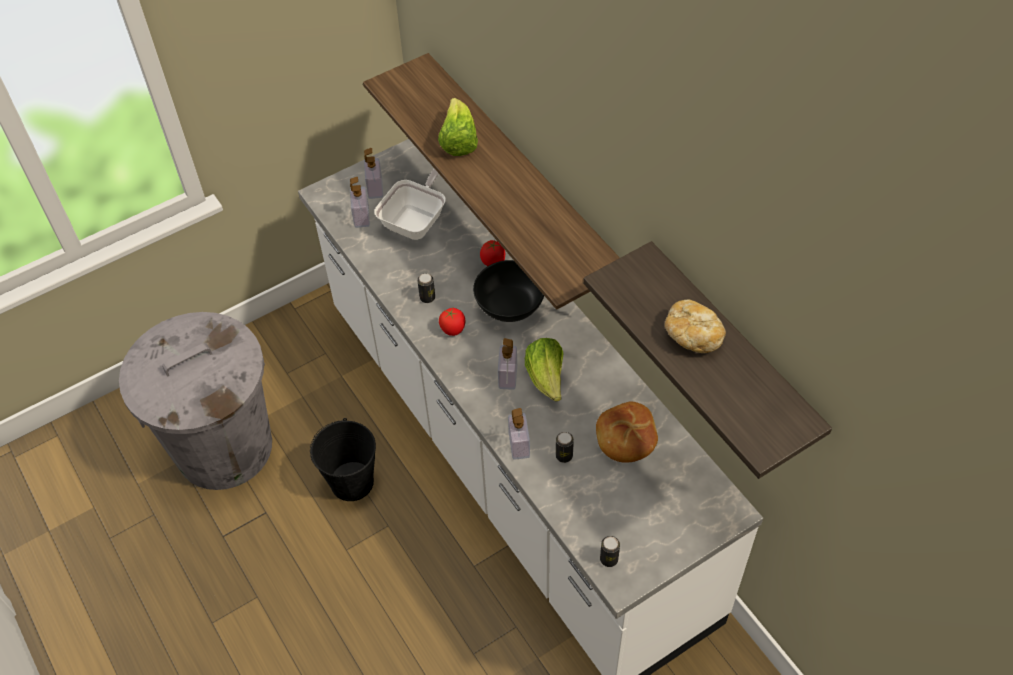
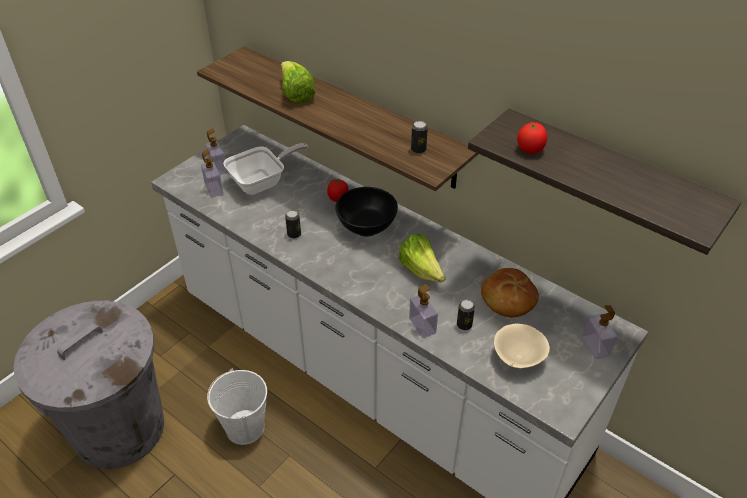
camera: 20 degrees left, 10 degrees down
black bucket [310,418,376,501] -> white bucket [207,369,267,445]
frying pan [374,168,446,240] -> frying pan turned 45 degrees clockwise [223,143,308,195]
tomato [439,308,465,336] -> tomato moved to [517,121,547,154]
soap dispenser [498,338,517,390] -> soap dispenser moved to [582,305,617,359]
can [600,536,620,567] -> can moved to [411,121,428,154]
bread [665,299,726,353] -> none
none -> beige bowl [494,324,550,368]

